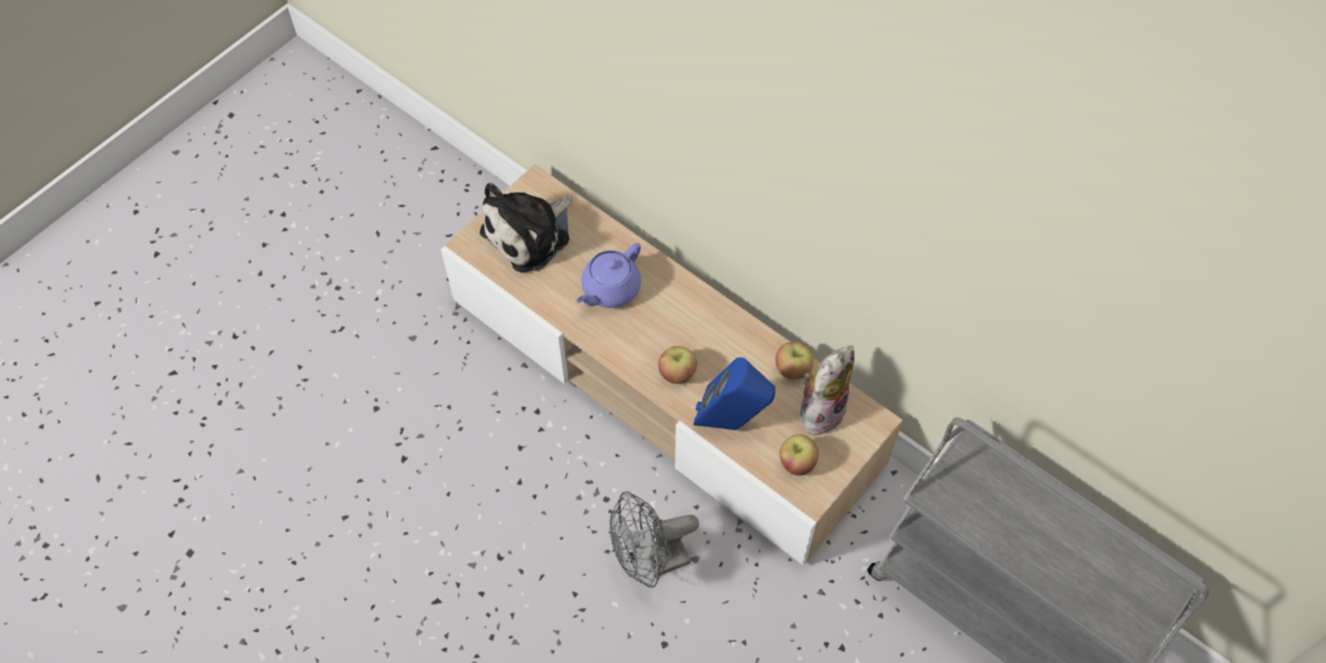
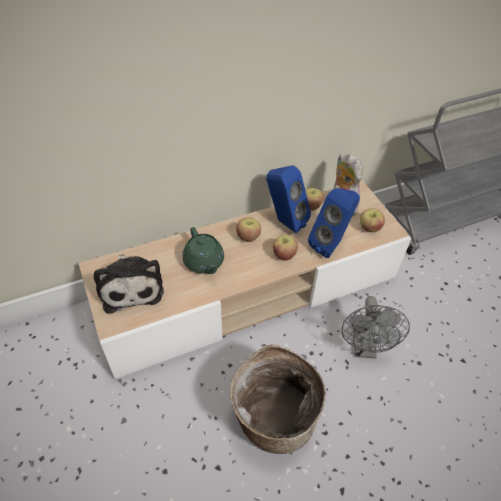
camera: 65 degrees left, 10 degrees down
purple teapot [576,243,641,308] -> green teapot [182,227,224,274]
none -> basket [230,344,326,454]
none -> apple [236,217,261,242]
none -> blue speaker [266,165,311,233]

